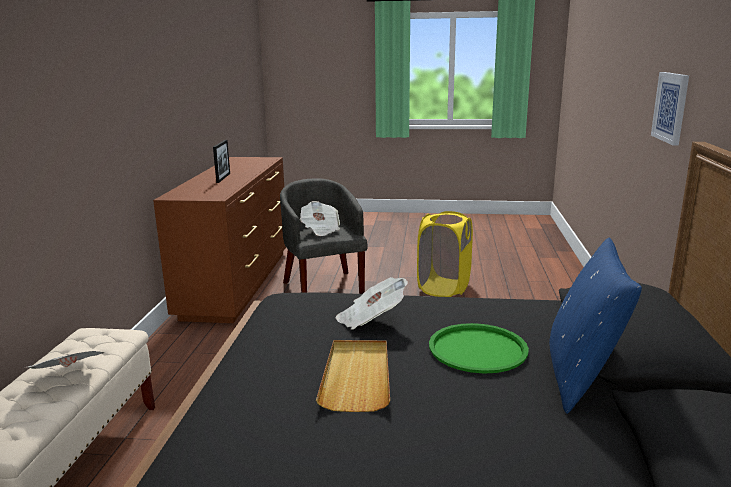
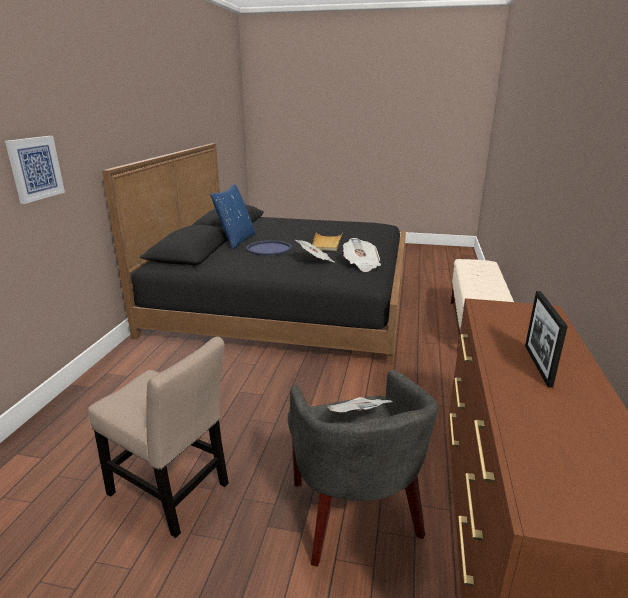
camera: 175 degrees left, 5 degrees up
newspaper [28,351,104,369] -> newspaper moved to [343,238,381,272]
yellow laundry basket [417,211,473,297] -> beige chair [88,337,229,538]
green tray [429,323,529,374] -> blue tray [246,240,292,255]

